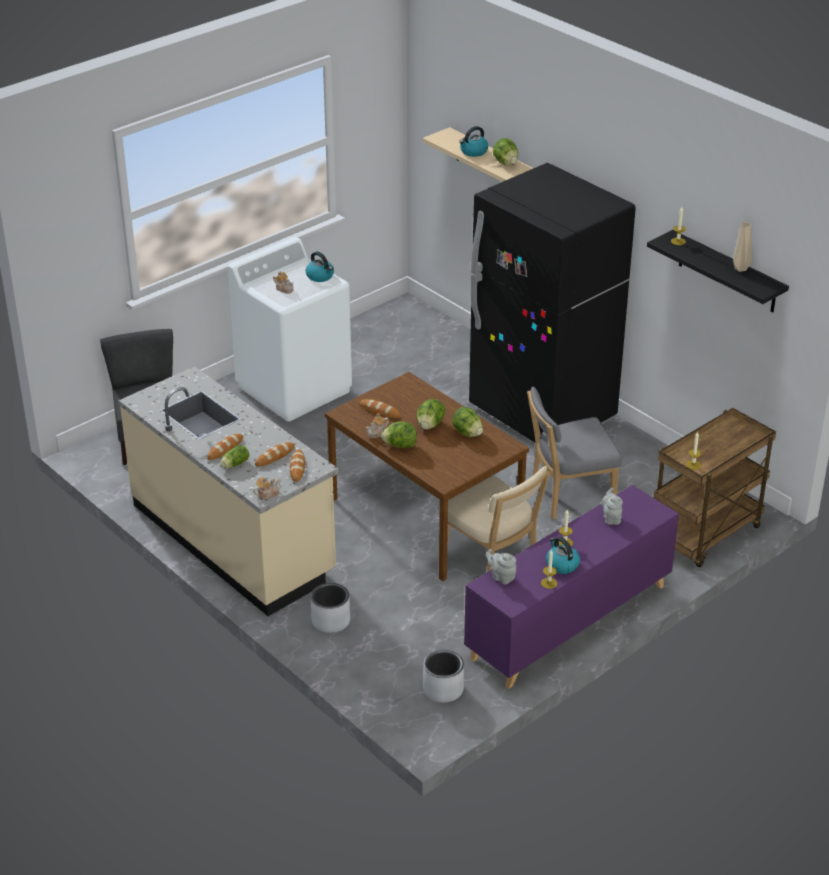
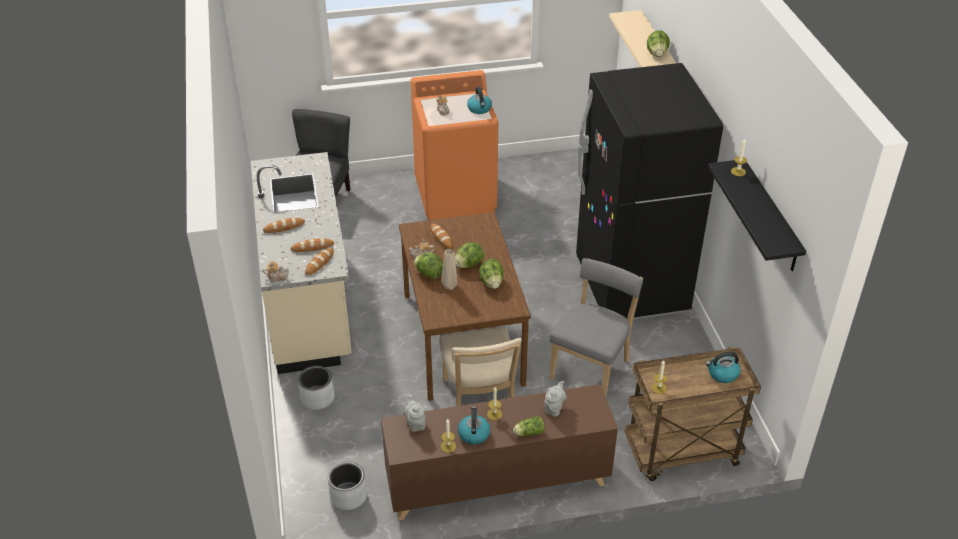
camera: 30 degrees right, 5 degrees up
lettuce [220,445,249,468] -> lettuce moved to [513,416,545,436]
white washing machine [228,237,352,422] -> orange washing machine [411,70,498,220]
kettle [459,126,488,157] -> kettle moved to [706,352,741,383]
purple cabinet [464,485,679,689] -> brown cabinet [381,384,618,520]
grey chair [527,387,622,519] -> grey chair turned 105 degrees clockwise [549,258,643,397]
beige vase [733,222,752,272] -> beige vase moved to [441,249,457,290]

